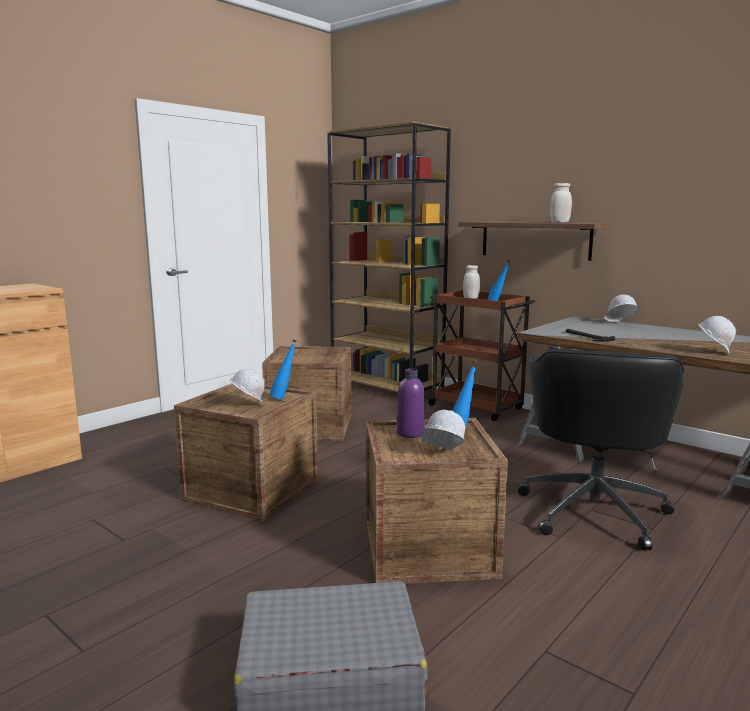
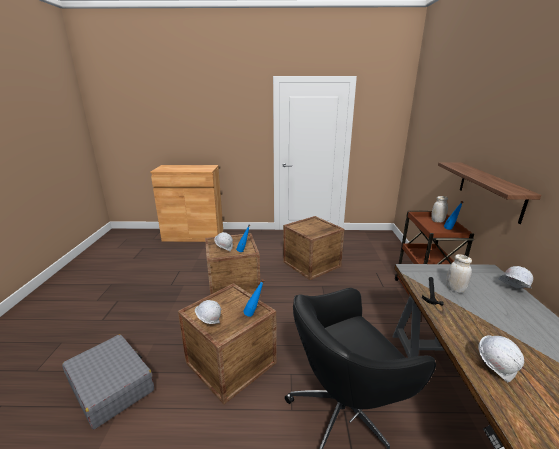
camera: 50 degrees right, 10 degrees up
brown bookcase [327,121,451,392] -> none
purple bottle [396,368,425,438] -> none
white jar [550,183,572,223] -> white jar moved to [446,254,472,293]

